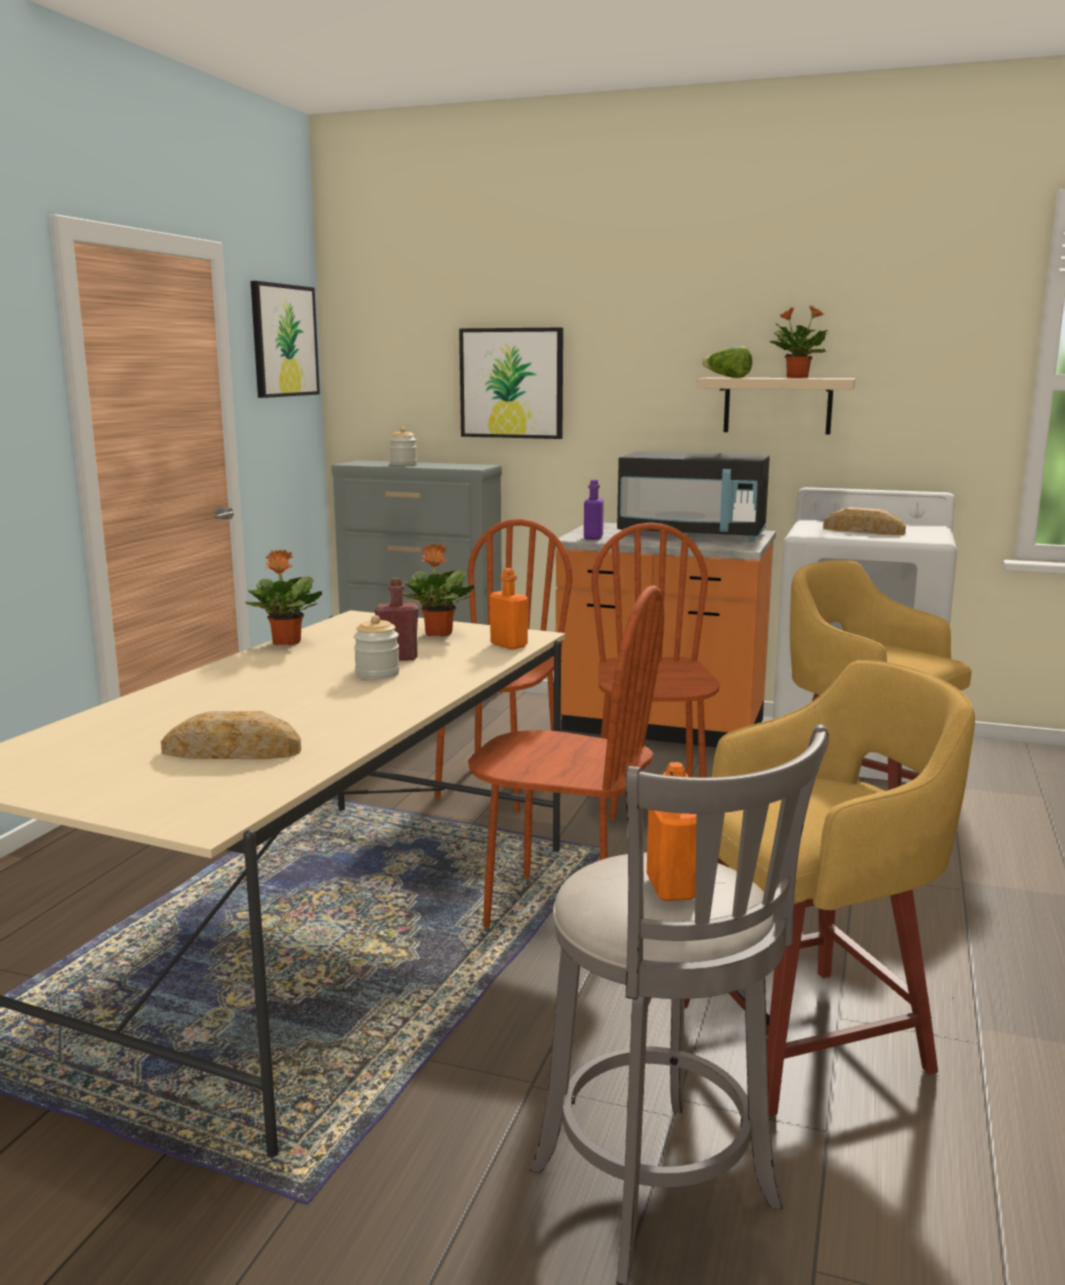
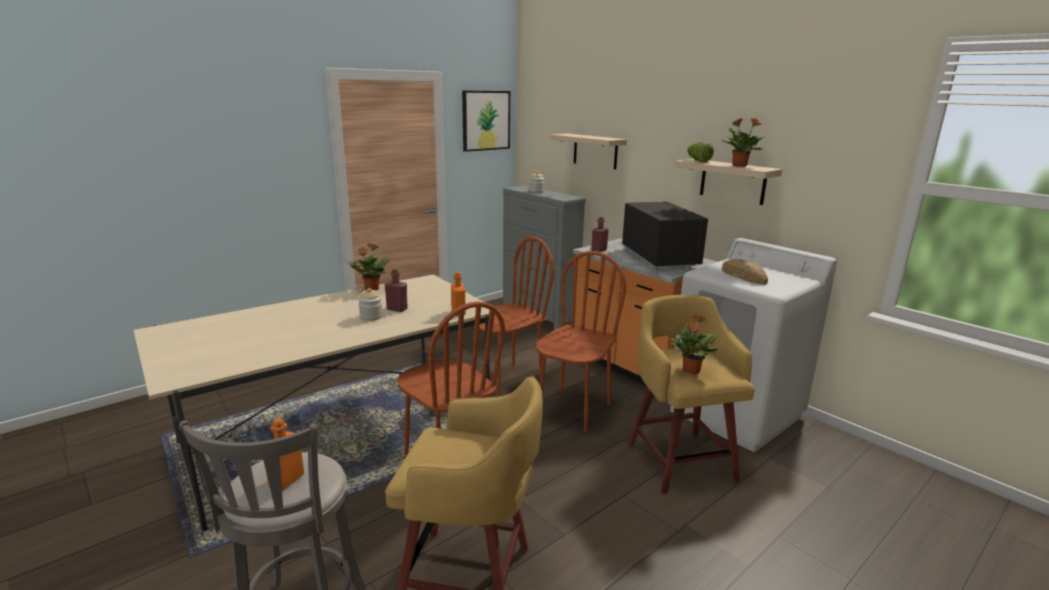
camera: 30 degrees right, 5 degrees up
bread [161,711,301,759] -> none
potted plant [402,544,475,637] -> potted plant moved to [670,314,718,374]
picture [459,328,563,439] -> beige shelf [550,134,627,170]
purple bottle [584,480,604,540] -> red bottle [591,217,609,252]
black microwave [617,451,770,541] -> black microwave turned 150 degrees counterclockwise [622,201,708,270]

